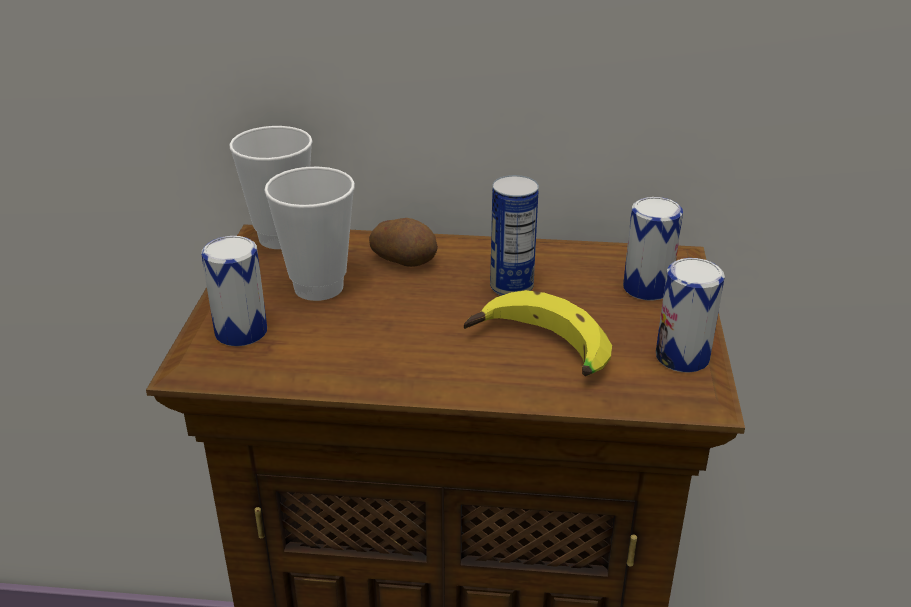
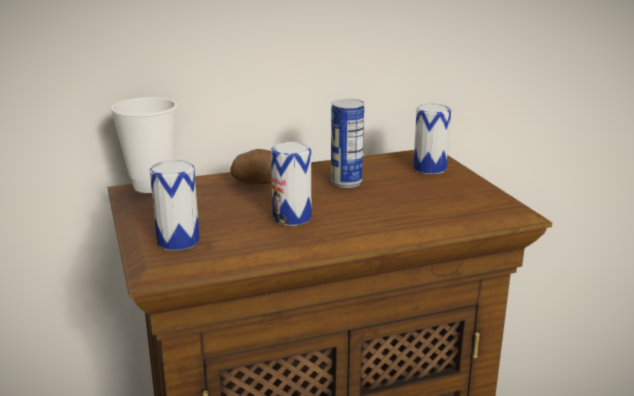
camera: 25 degrees left, 10 degrees down
cup [264,167,355,301] -> none
banana [464,290,612,376] -> none
can [656,258,725,373] -> can moved to [271,142,311,226]

